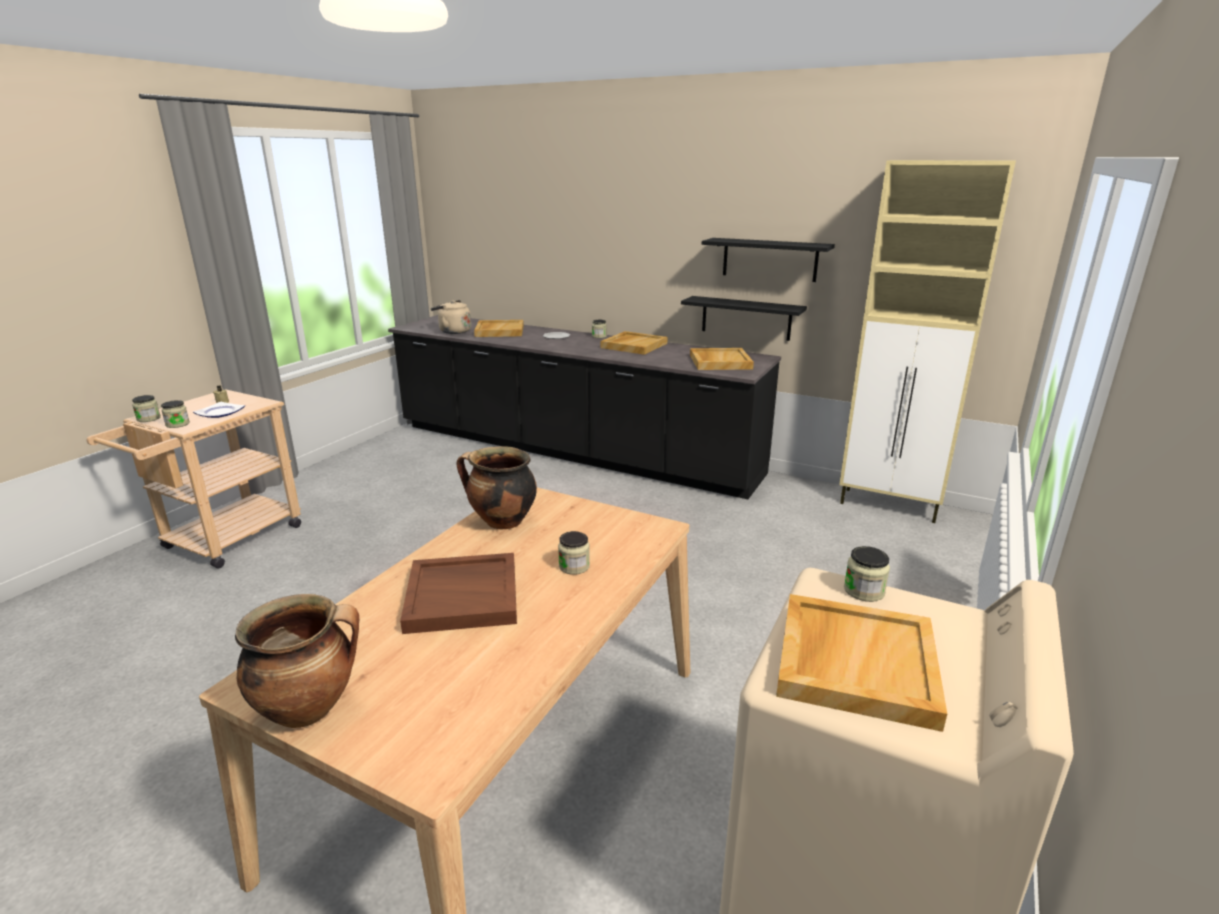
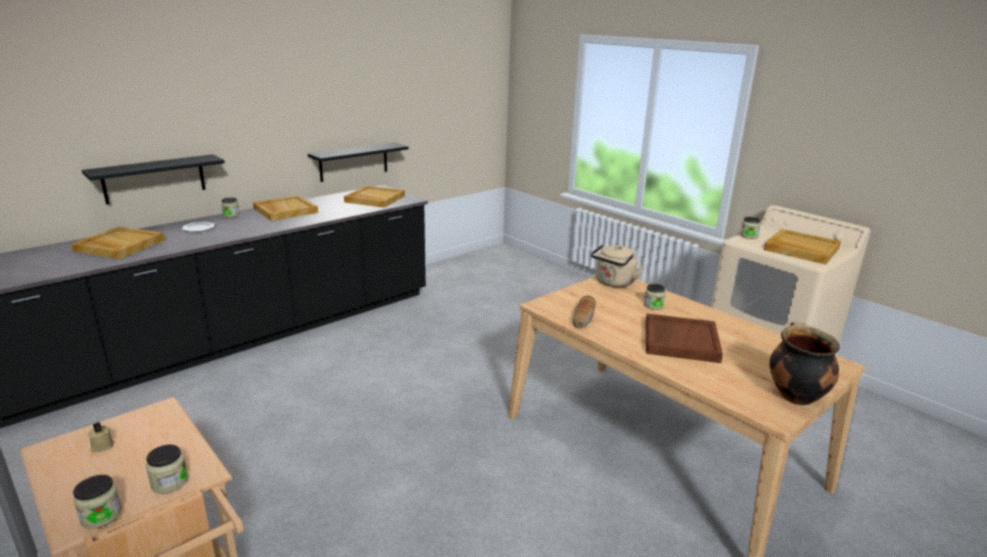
camera: 70 degrees left, 0 degrees up
plate [193,402,245,418] -> none
beige kettle [431,300,471,334] -> beige kettle moved to [591,244,644,287]
cooking pot [456,446,537,529] -> bread [572,296,596,328]
black shelf [702,238,835,282] -> black shelf moved to [82,154,225,205]
beige cabinet [839,160,1016,523] -> none

